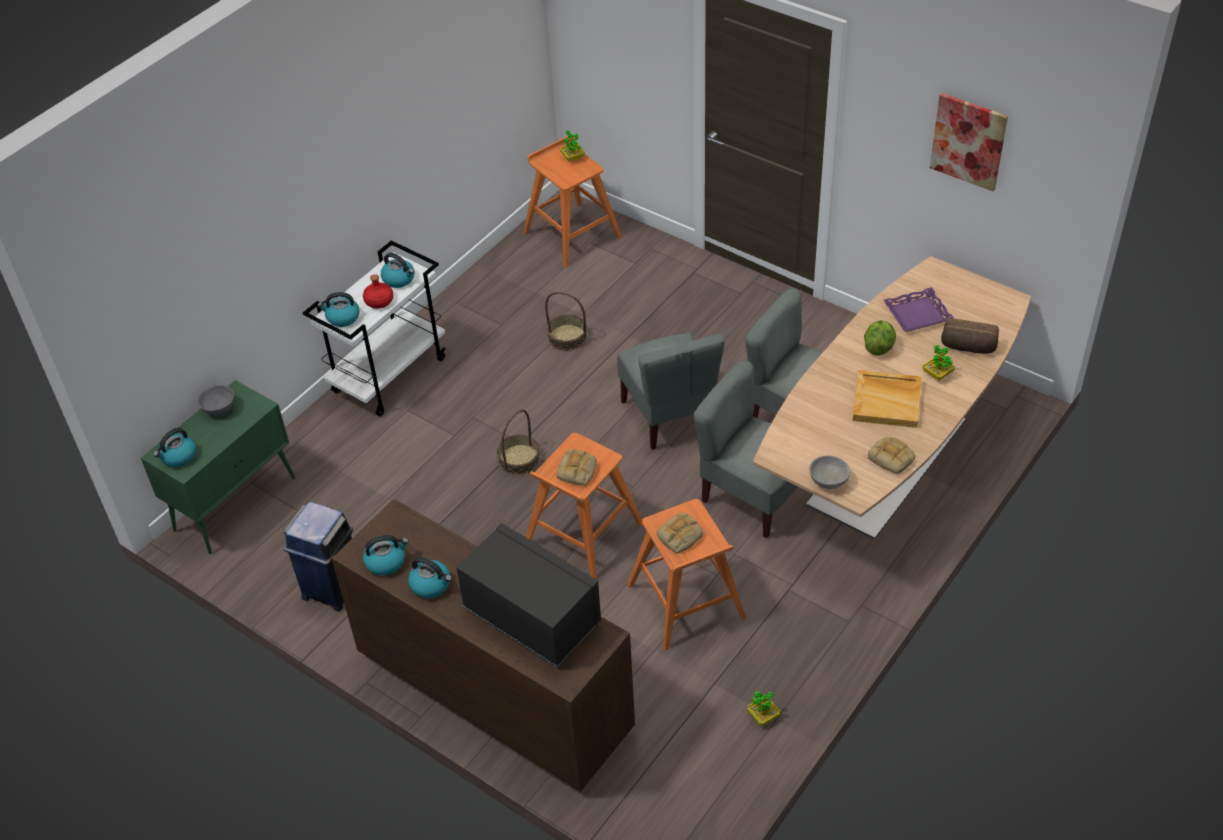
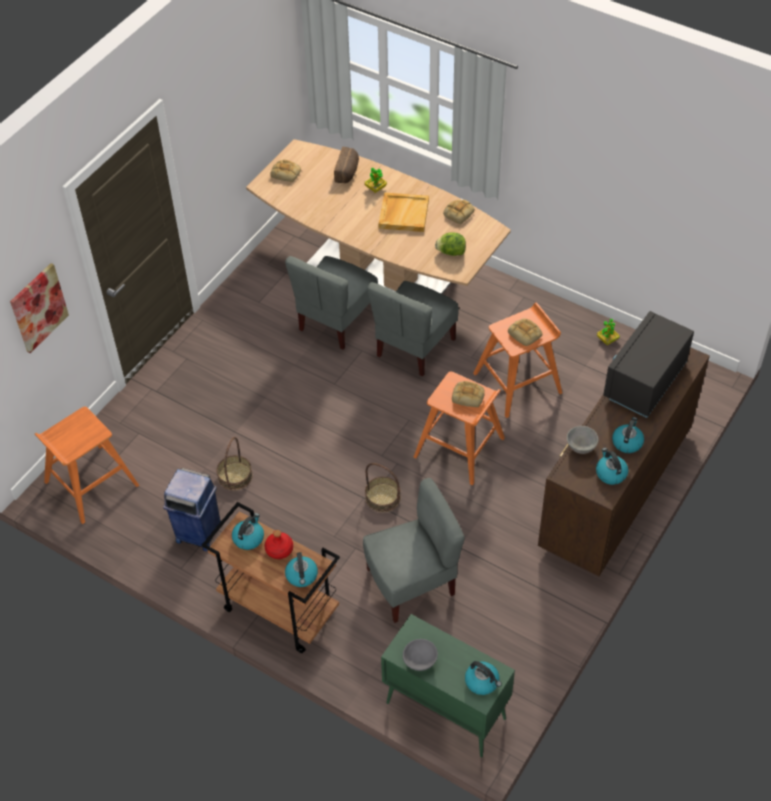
camera: 95 degrees left, 5 degrees up
blue trash can [284,502,353,612] -> blue trash can moved to [163,468,221,551]
white cart [303,241,446,417] -> brown cart [202,502,340,653]
potted plant [560,130,585,162] -> none
grey chair [617,333,725,450] -> grey chair moved to [363,478,465,623]
grey bowl [810,455,850,489] -> grey bowl moved to [567,426,599,454]
lettuce [864,320,896,356] -> lettuce moved to [435,232,466,256]
purple tray [883,287,954,332] -> none
picture [930,93,1008,191] -> picture moved to [10,263,69,353]
none -> bread [271,159,301,182]

